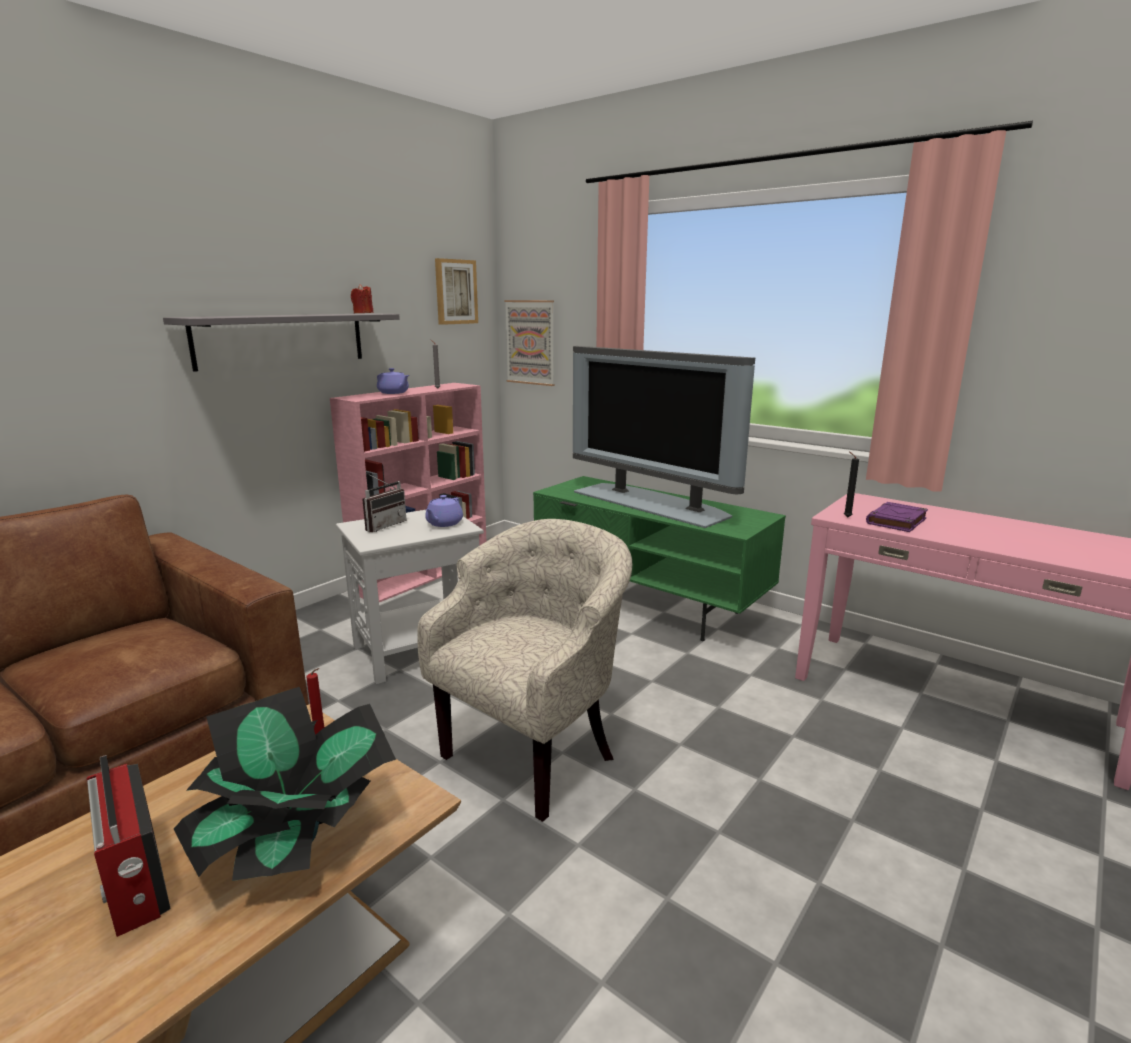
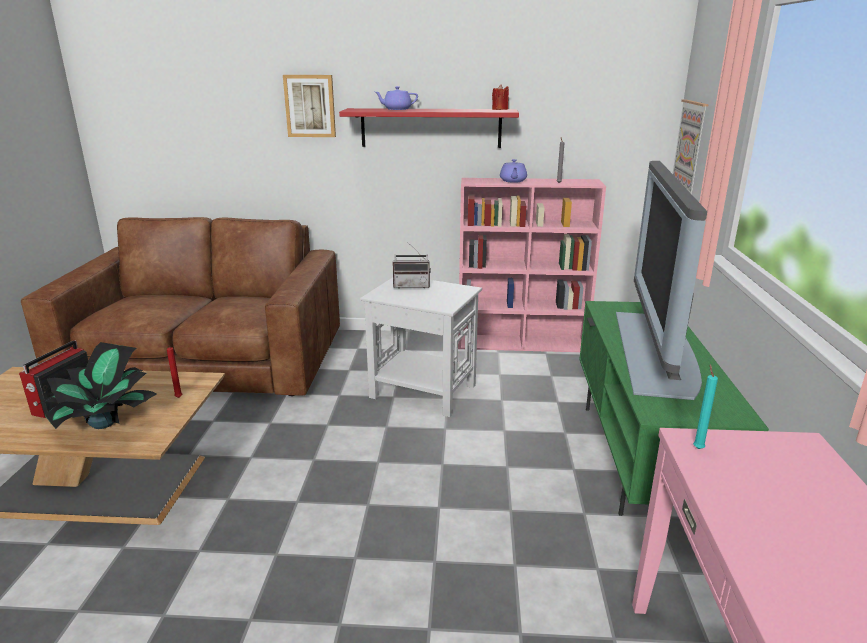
camera: 55 degrees right, 5 degrees up
grey shelf [163,313,400,372] -> red shelf [339,108,519,148]
beige armchair [417,519,632,822] -> none
purple teapot [425,495,463,527] -> purple teapot moved to [375,86,418,110]
picture [435,258,478,325] -> picture moved to [283,75,336,137]
black candle [844,452,859,518] -> turquoise candle [693,364,718,449]
purple book [866,502,928,532] -> none

